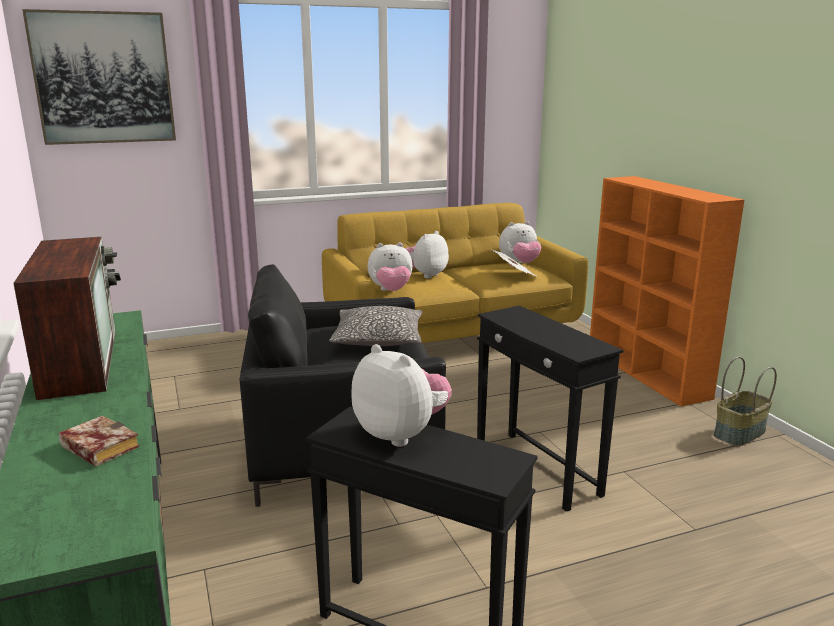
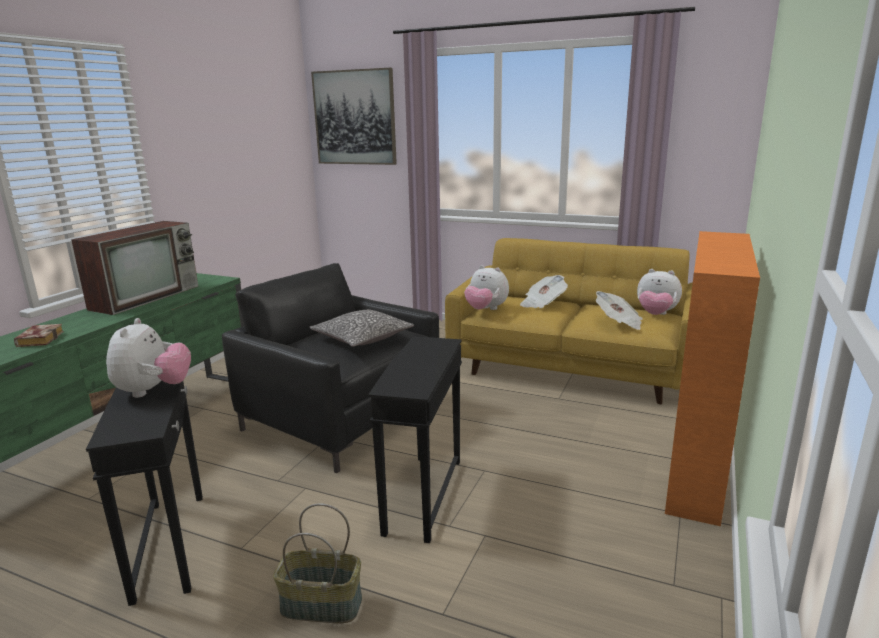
camera: 45 degrees right, 0 degrees up
plush toy [405,231,449,278] -> newspaper [520,275,568,308]
basket [714,356,777,446] -> basket moved to [273,503,362,623]

